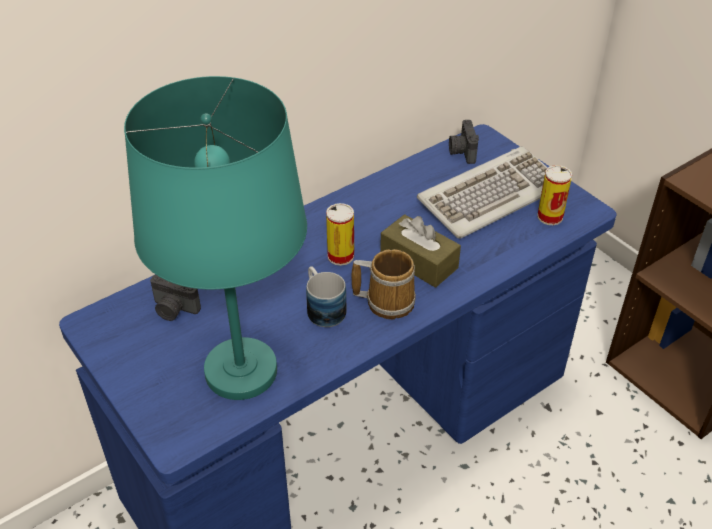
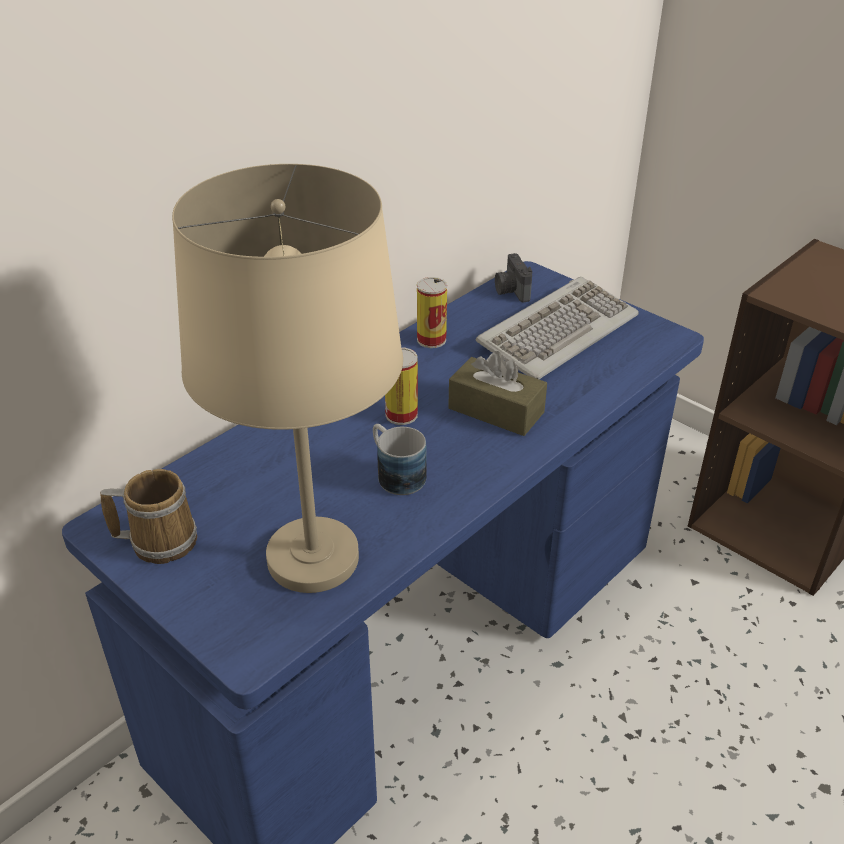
camera: 10 degrees left, 5 degrees down
turquoise table lamp [124,76,307,400] -> beige table lamp [172,164,403,593]
camera [150,275,201,321] -> none
mug [352,249,416,319] -> mug moved to [100,469,197,564]
can [537,165,572,225] -> can moved to [417,277,447,348]

